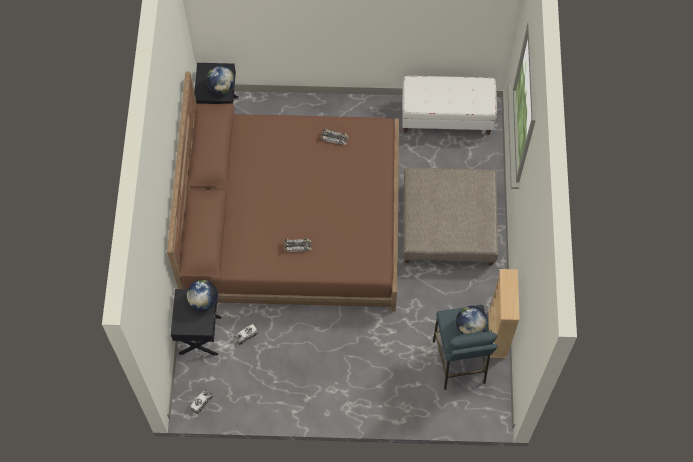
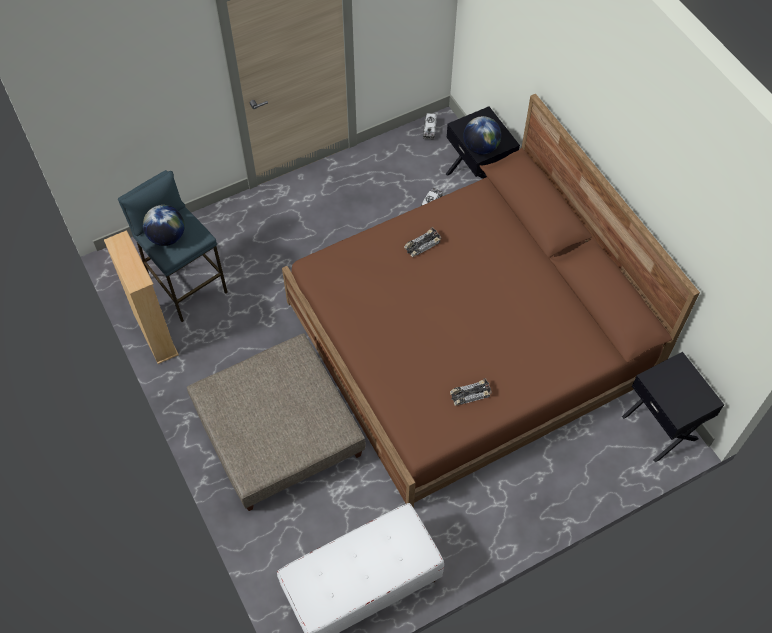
camera: 150 degrees right, 5 degrees down
globe [206,65,235,94] -> none

